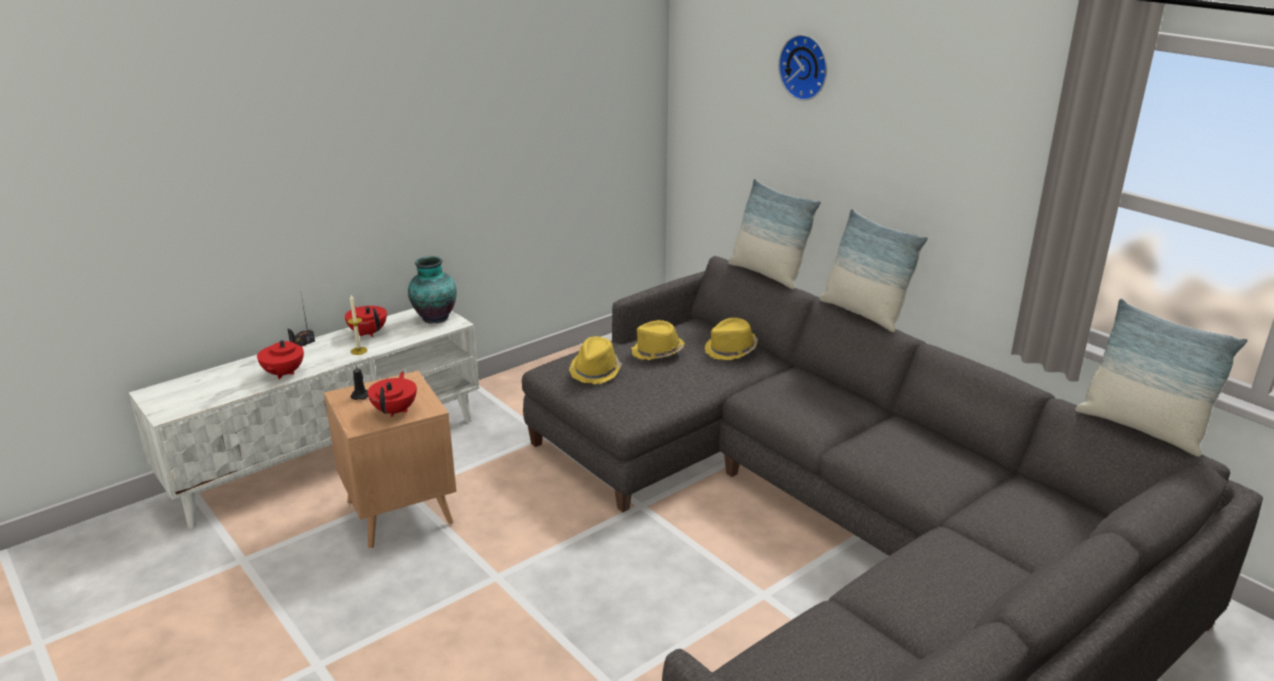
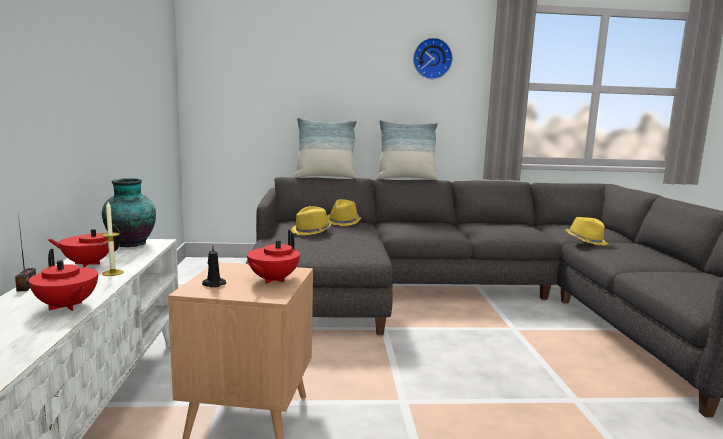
camera: 55 degrees left, 15 degrees down
red teapot [368,372,417,417] -> red teapot turned 105 degrees counterclockwise [247,230,300,284]
yellow hat [569,336,622,384] -> yellow hat moved to [566,217,607,246]
wall clock [778,34,827,101] -> wall clock moved to [413,38,453,80]
pillow [1075,299,1248,457] -> none

